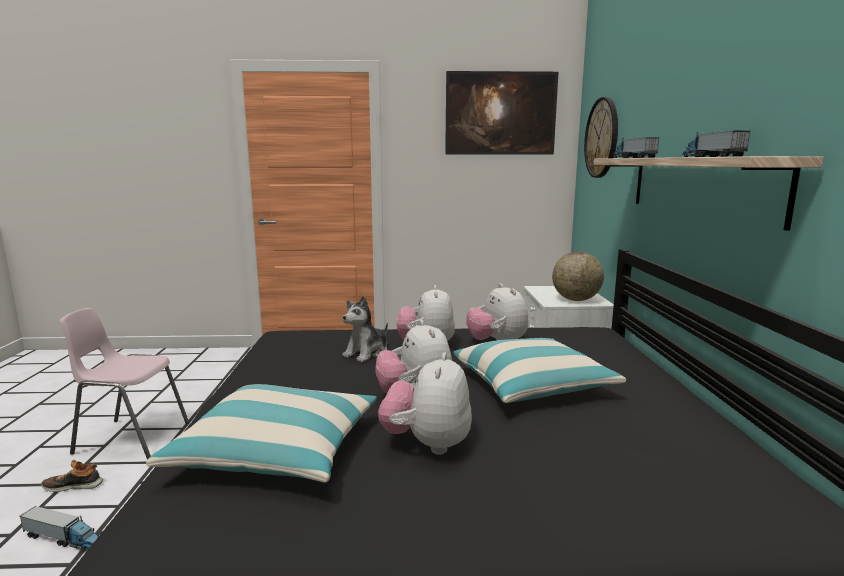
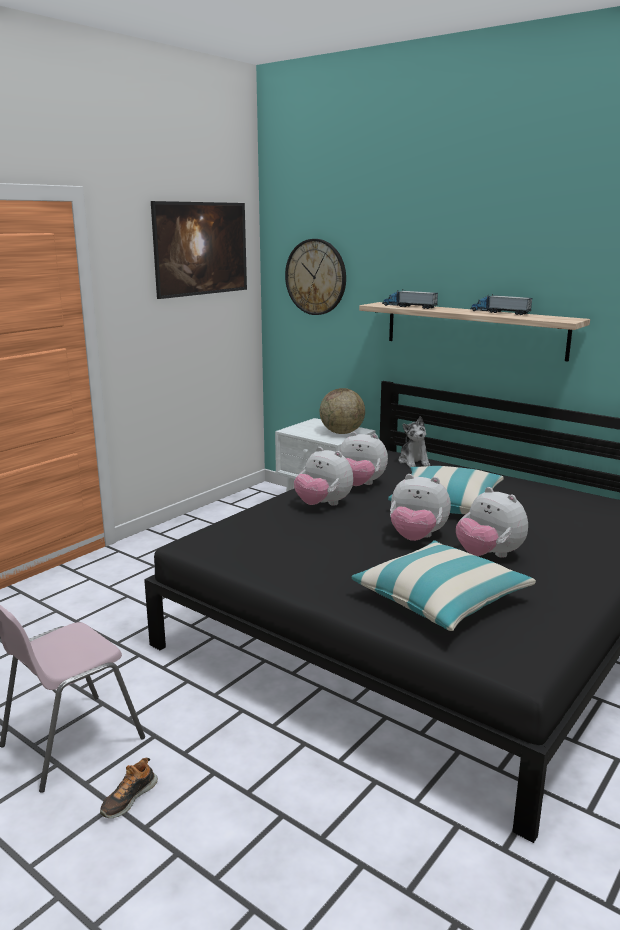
camera: 50 degrees left, 5 degrees up
toy truck [20,506,99,552] -> none
plush toy [342,296,388,362] -> plush toy moved to [399,416,430,468]

